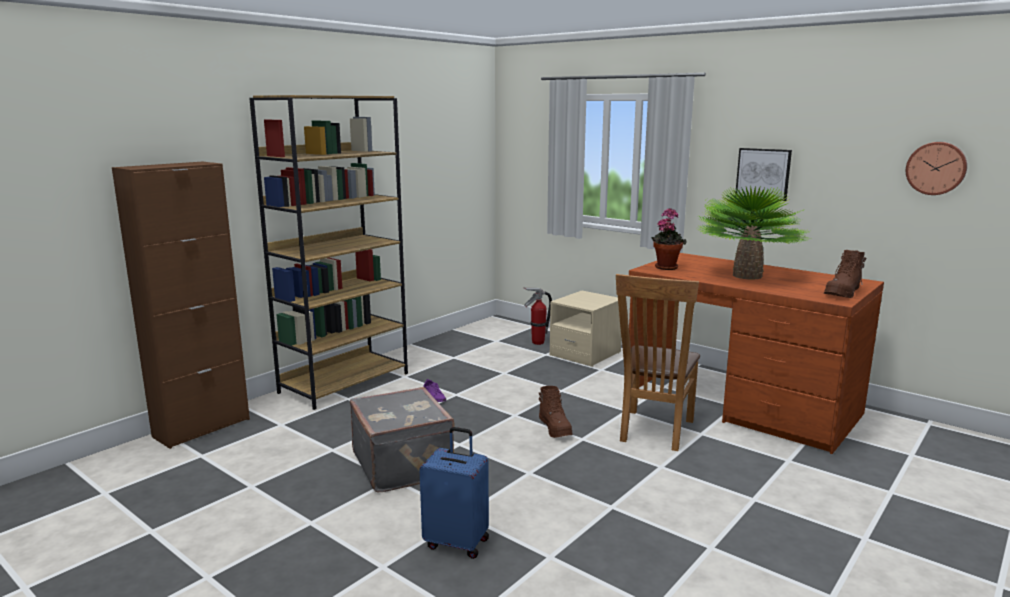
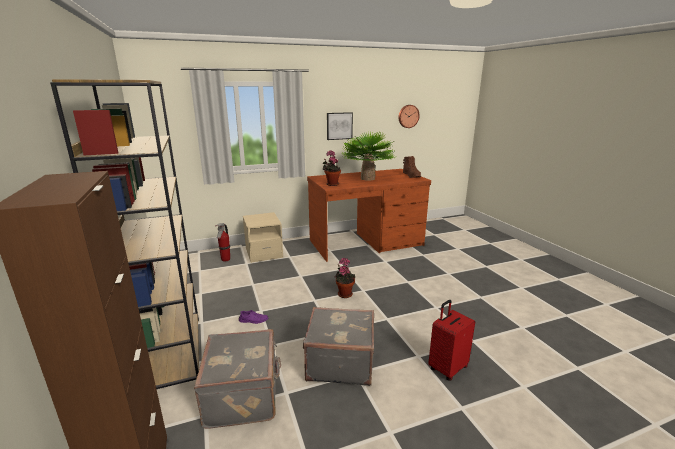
camera: 60 degrees left, 5 degrees up
blue suitcase [419,427,489,559] -> red suitcase [428,300,475,381]
brown boot [539,386,573,438] -> potted plant [335,258,355,298]
brown chair [616,274,700,451] -> none
none -> grey suitcase [194,329,281,429]

